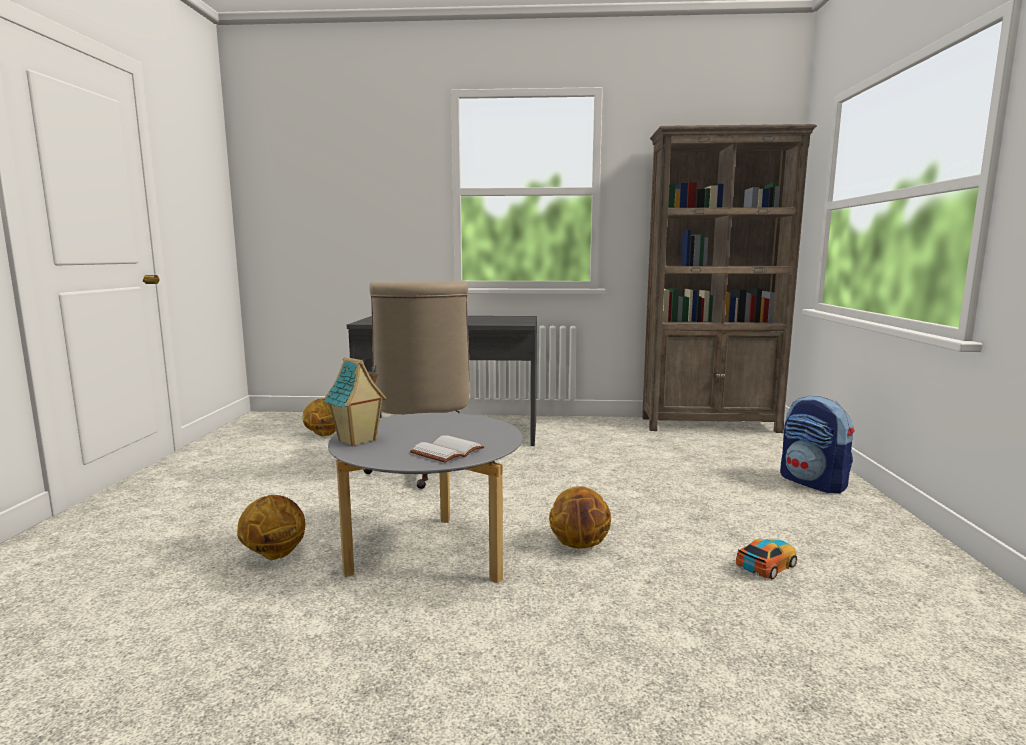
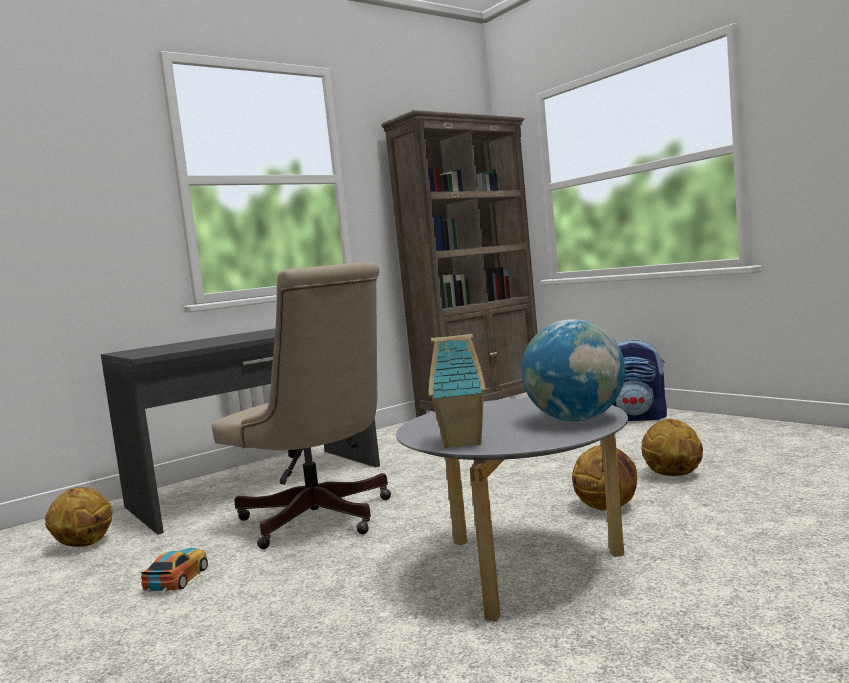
camera: 40 degrees left, 5 degrees down
basketball [237,495,305,560] -> basketball moved to [641,419,703,476]
white book [410,435,484,463] -> globe [521,319,625,422]
toy car [736,539,797,579] -> toy car moved to [141,548,209,593]

